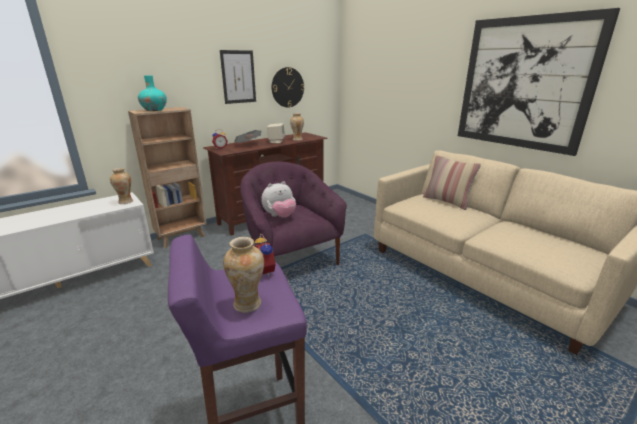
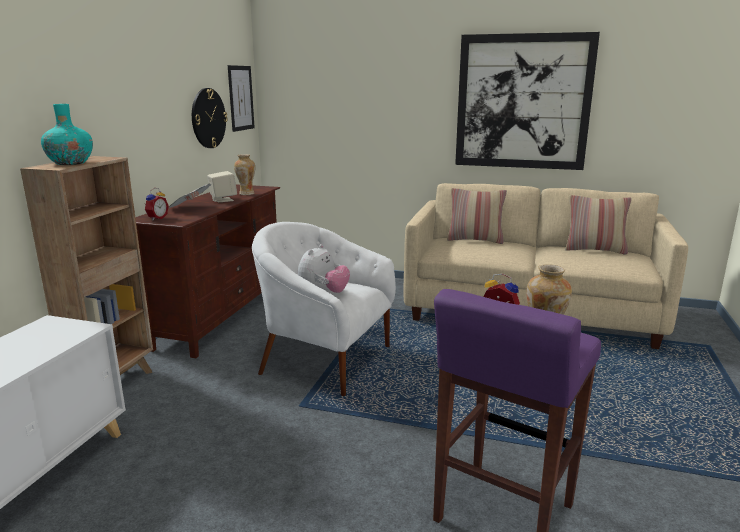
camera: 35 degrees left, 5 degrees down
vase [110,168,133,204] -> none
picture [220,50,256,104] -> picture moved to [228,65,255,132]
purple armchair [240,161,347,265] -> white armchair [252,222,396,396]
none -> pillow [565,195,631,255]

